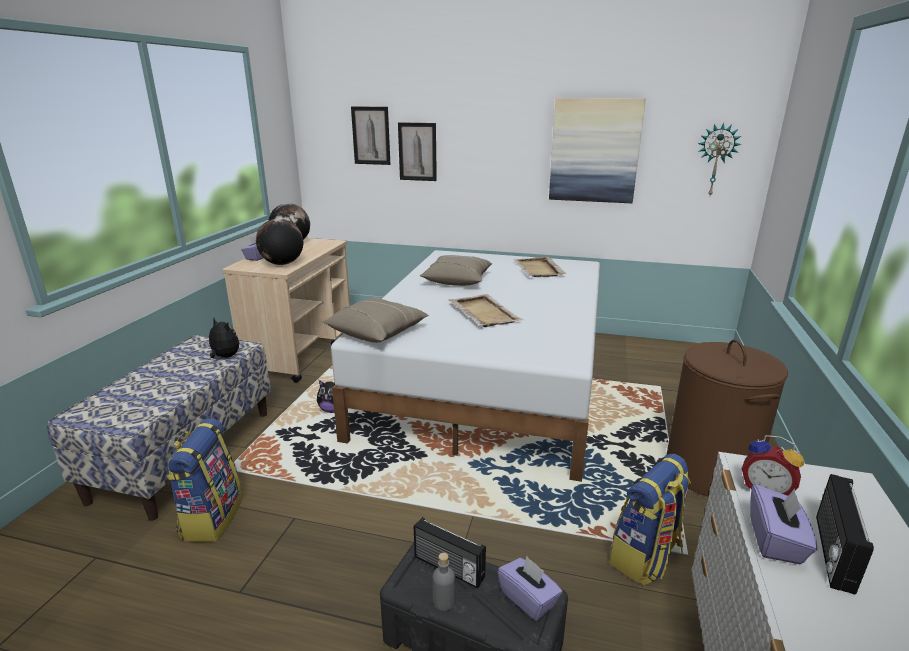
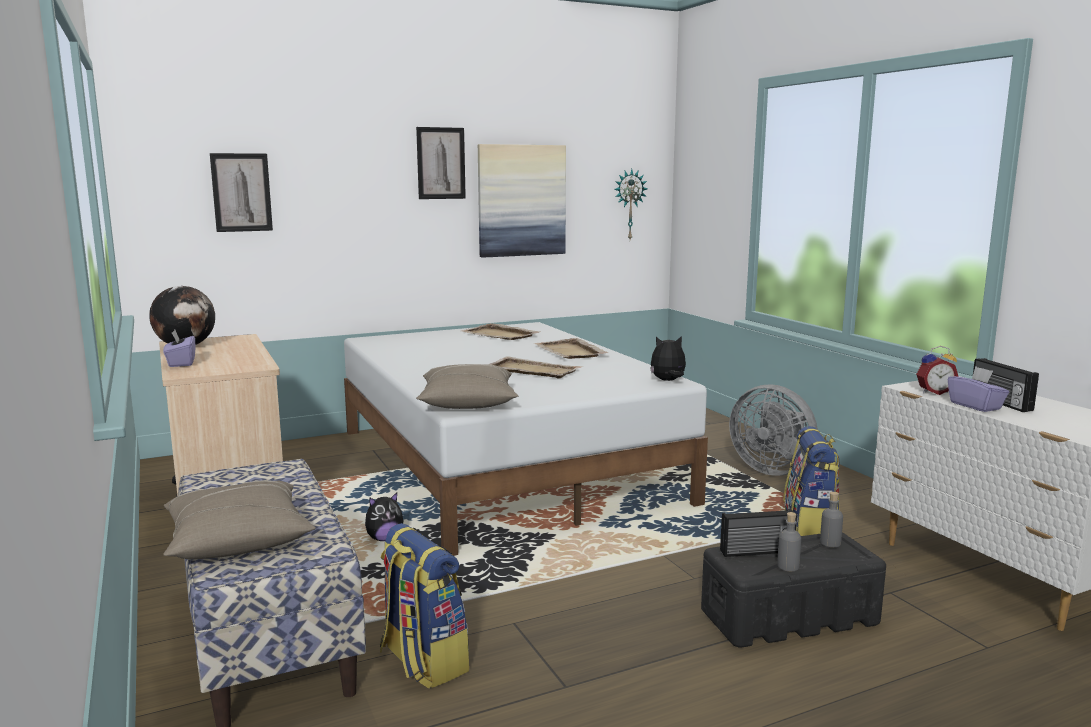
camera: 40 degrees left, 10 degrees down
plush toy [205,318,239,358] -> plush toy moved to [650,336,686,381]
globe [256,218,303,265] -> none
picture [398,122,437,181] -> picture moved to [416,127,466,199]
beige pillow [420,255,493,286] -> beige pillow moved to [163,480,316,559]
purple tissue box [498,556,562,621] -> grey bottle [820,492,843,547]
brown laundry basket [666,339,788,497] -> grey fan [729,384,818,476]
none -> beige tray [534,338,609,359]

